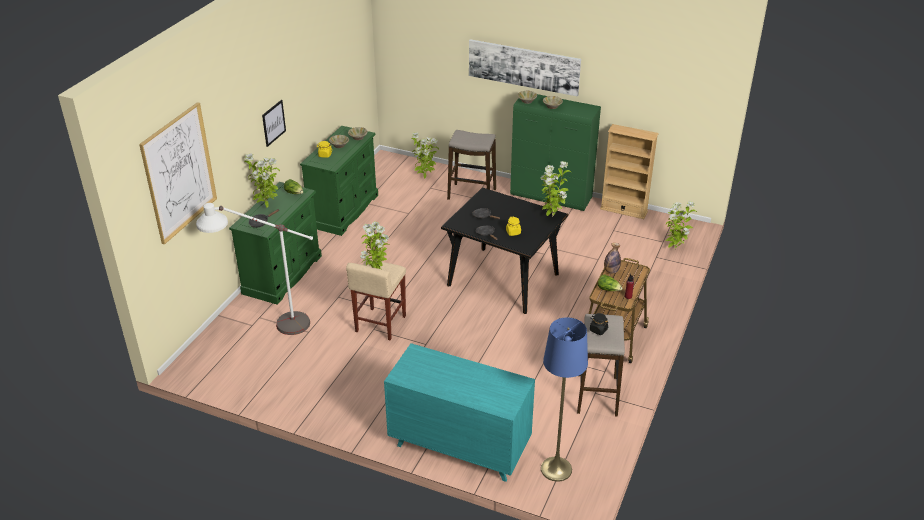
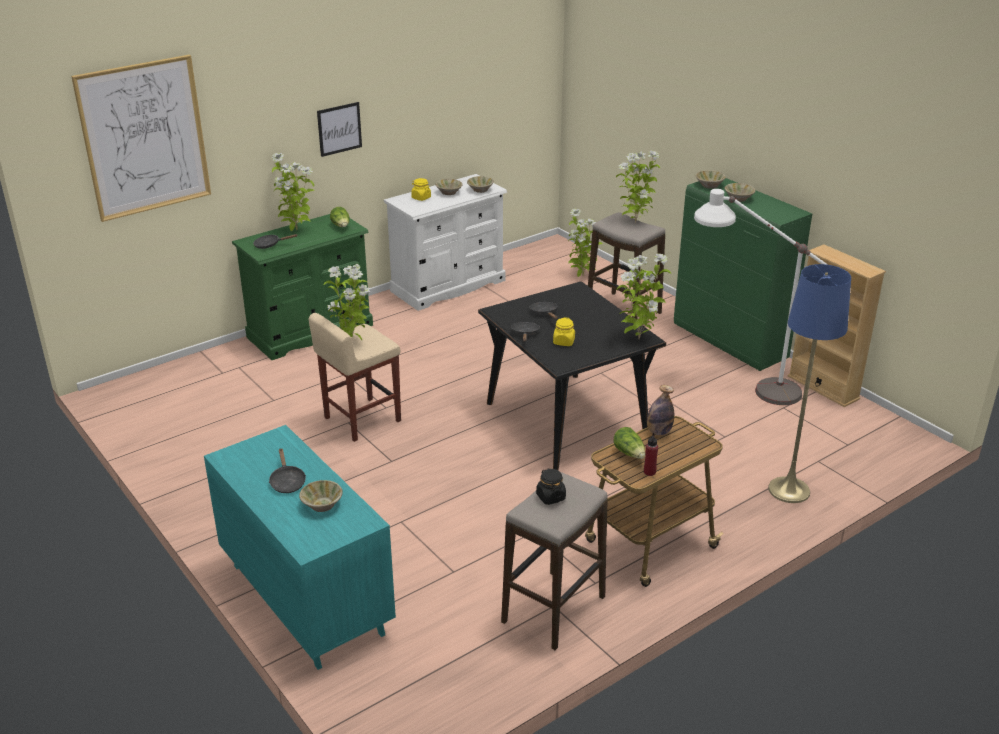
camera: 30 degrees right, 5 degrees down
white floor lamp [196,203,313,335] -> white floor lamp moved to [694,189,828,405]
green dresser [300,126,378,236] -> white dresser [384,174,507,311]
picture [469,39,581,96] -> none
blue floor lamp [541,317,588,482] -> blue floor lamp moved to [768,264,851,503]
potted plant [666,201,697,249] -> potted plant moved to [616,151,660,223]
none -> black frying pan [269,448,306,493]
none -> beige bowl [299,480,343,512]

